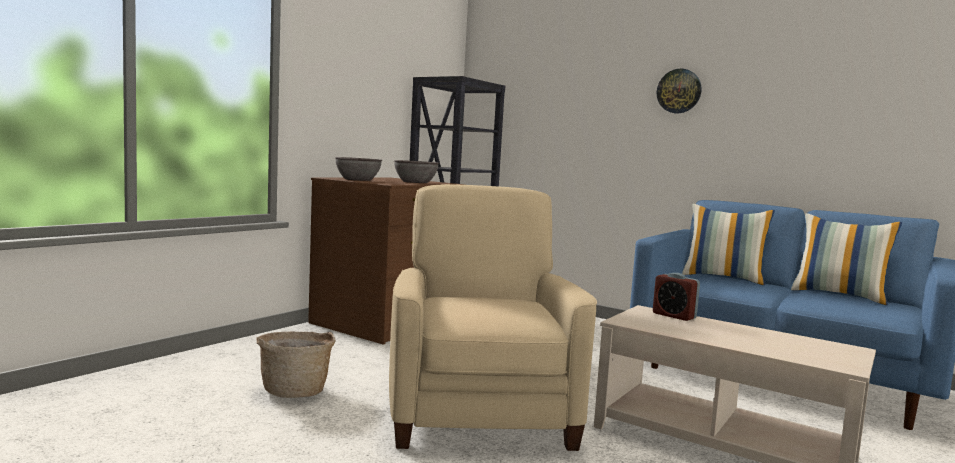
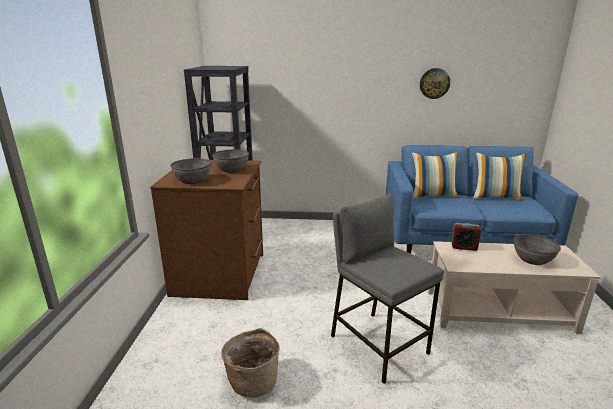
camera: 30 degrees left, 15 degrees up
beige armchair [389,184,597,451] -> grey stool [331,194,444,384]
wall clock [657,69,701,113] -> wall clock moved to [420,68,450,99]
none -> grey bowl [514,234,561,265]

